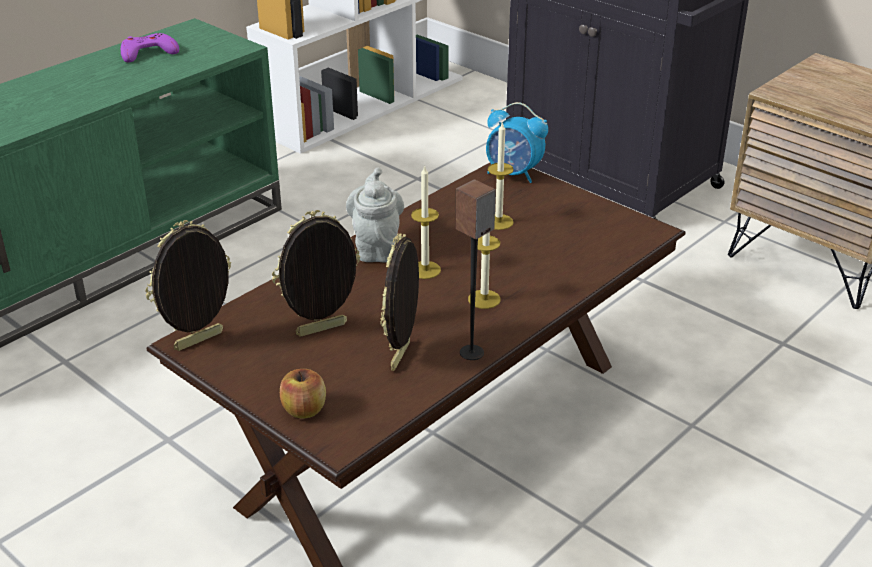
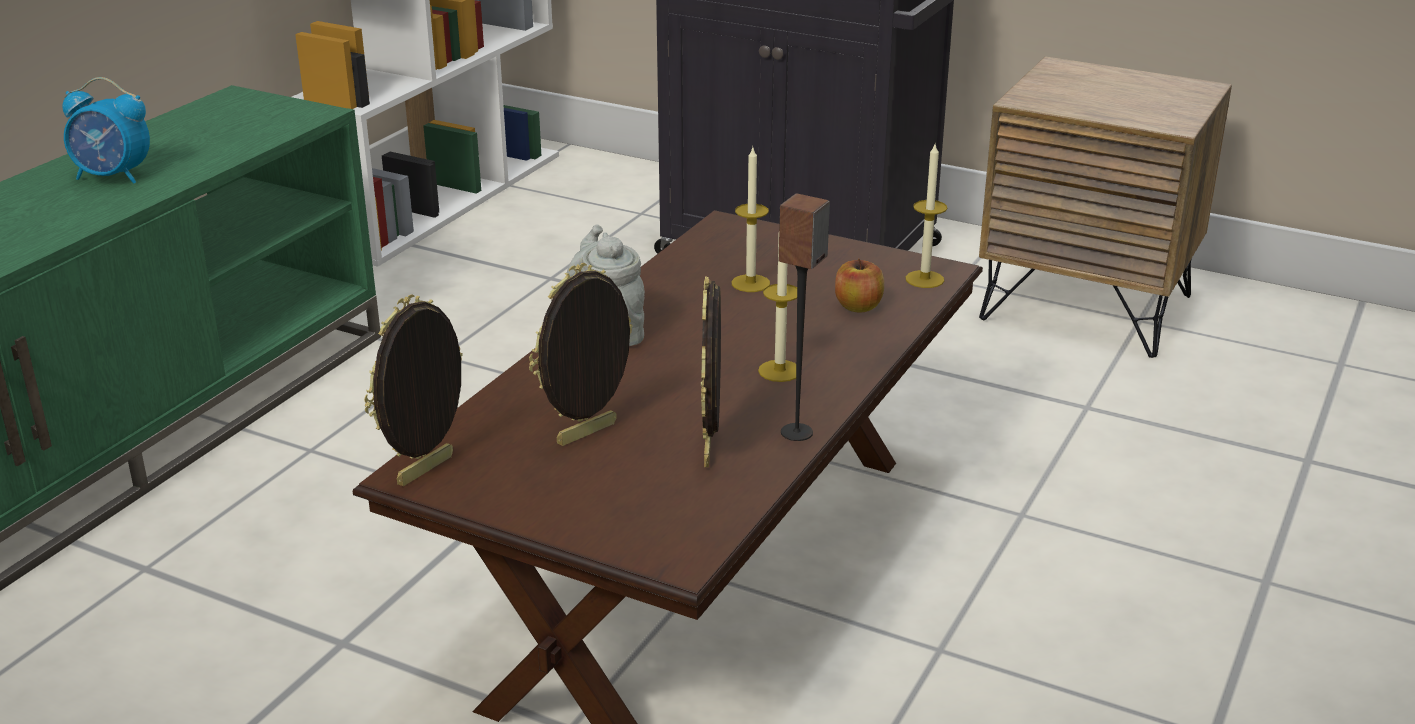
camera: 15 degrees left, 5 degrees down
purple game controller [121,33,179,62] -> none
apple [280,369,326,418] -> apple moved to [835,258,884,312]
candle [411,165,441,279] -> candle moved to [905,142,947,288]
alarm clock [486,102,548,183] -> alarm clock moved to [62,77,150,183]

